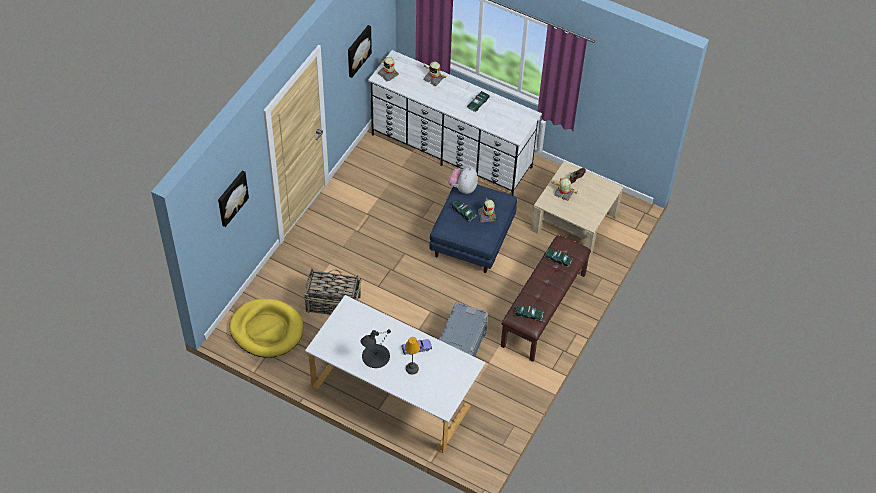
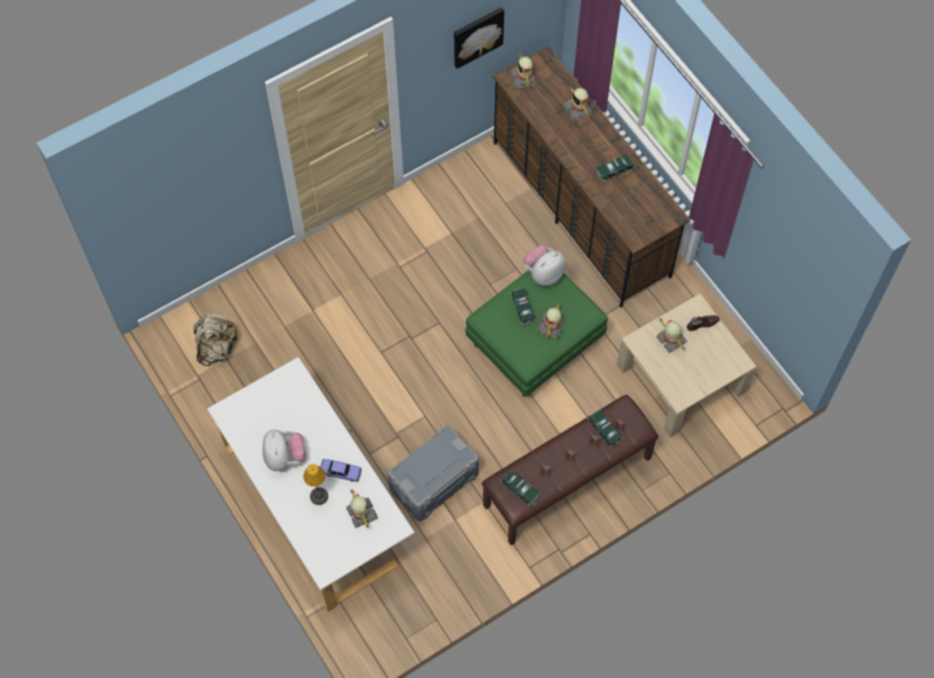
camera: 30 degrees right, 10 degrees up
picture [218,170,249,227] -> none
yellow dog bed [229,299,303,358] -> beige backpack [193,313,238,366]
basket [304,269,361,315] -> none
black table lamp [360,329,391,368] -> plush toy [262,430,306,471]
white dresser [368,50,542,196] -> brown dresser [493,46,690,308]
blue ottoman [429,184,517,273] -> green ottoman [465,270,608,397]
none -> toy robot [346,489,378,528]

